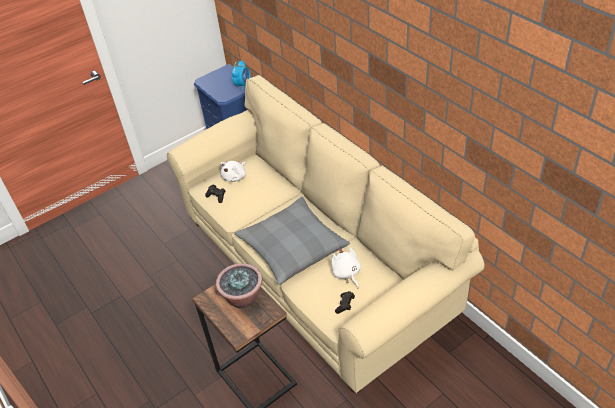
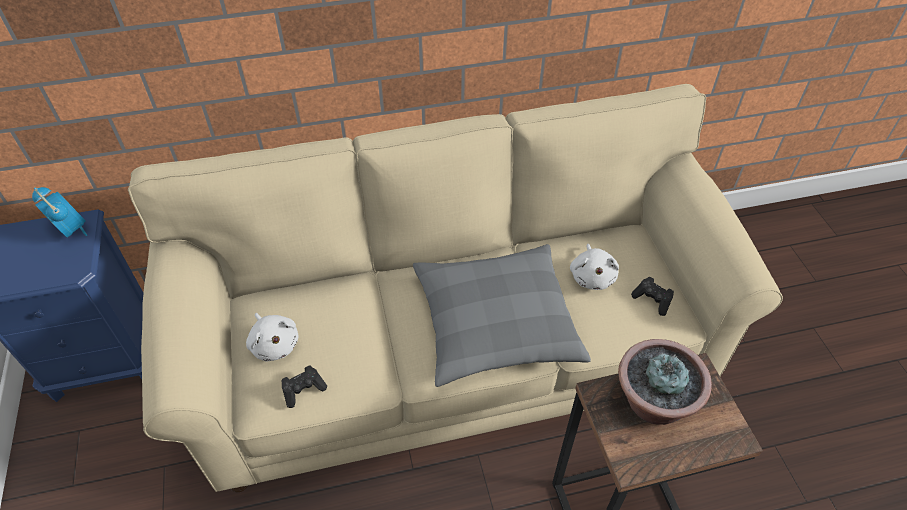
camera: 70 degrees left, 5 degrees up
white plush toy [331,248,361,288] -> white plush toy turned 90 degrees counterclockwise [570,244,619,290]

